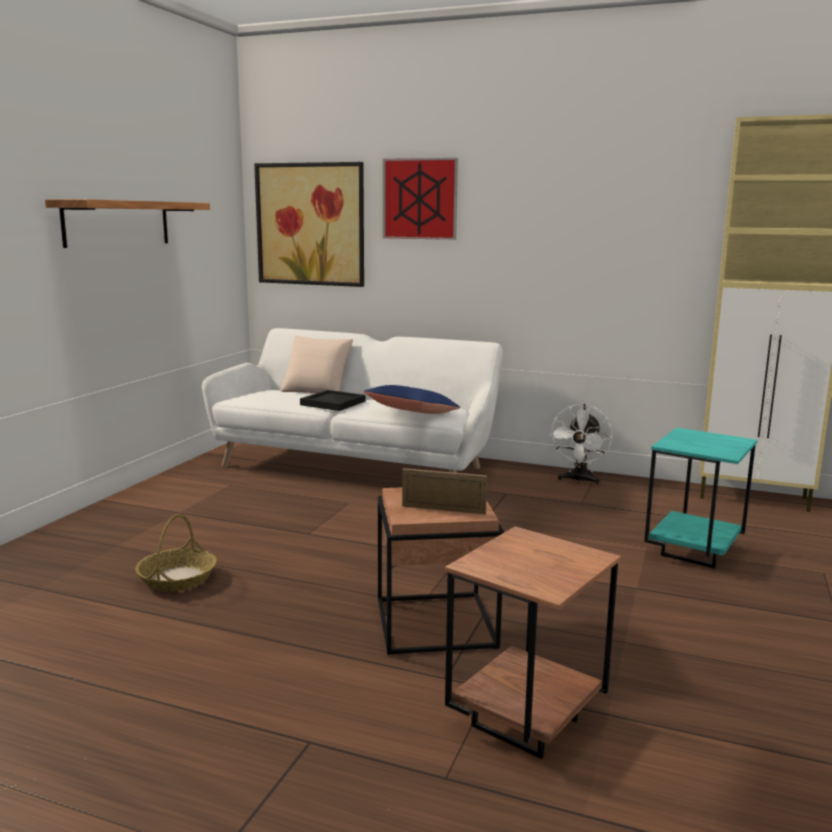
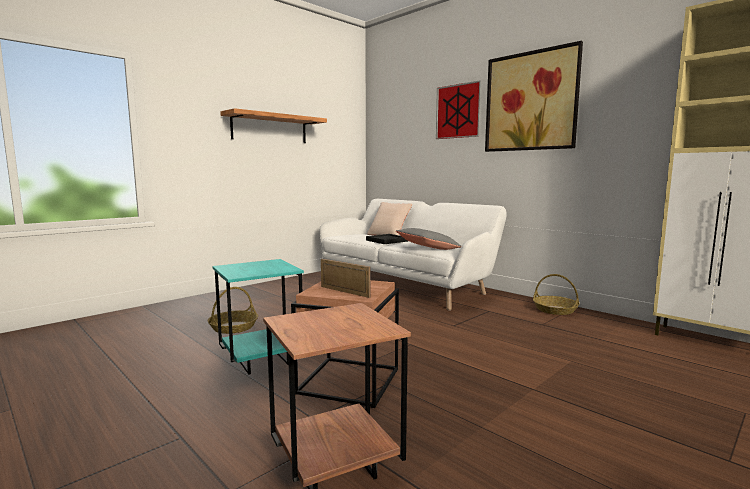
camera: 25 degrees right, 5 degrees down
picture [254,162,364,287] -> picture moved to [485,41,583,152]
blue pillow [363,385,461,414] -> grey pillow [396,228,461,250]
white fan [549,404,613,485] -> basket [533,274,579,315]
turquoise side table [644,428,757,568] -> turquoise side table moved to [212,259,304,375]

